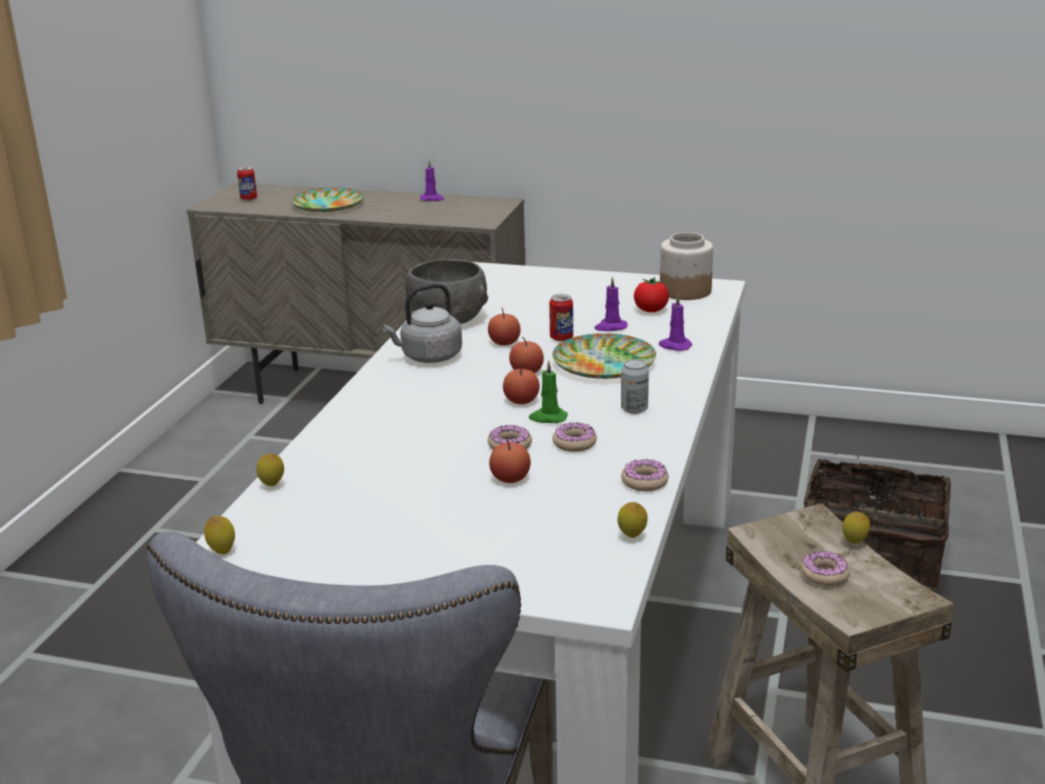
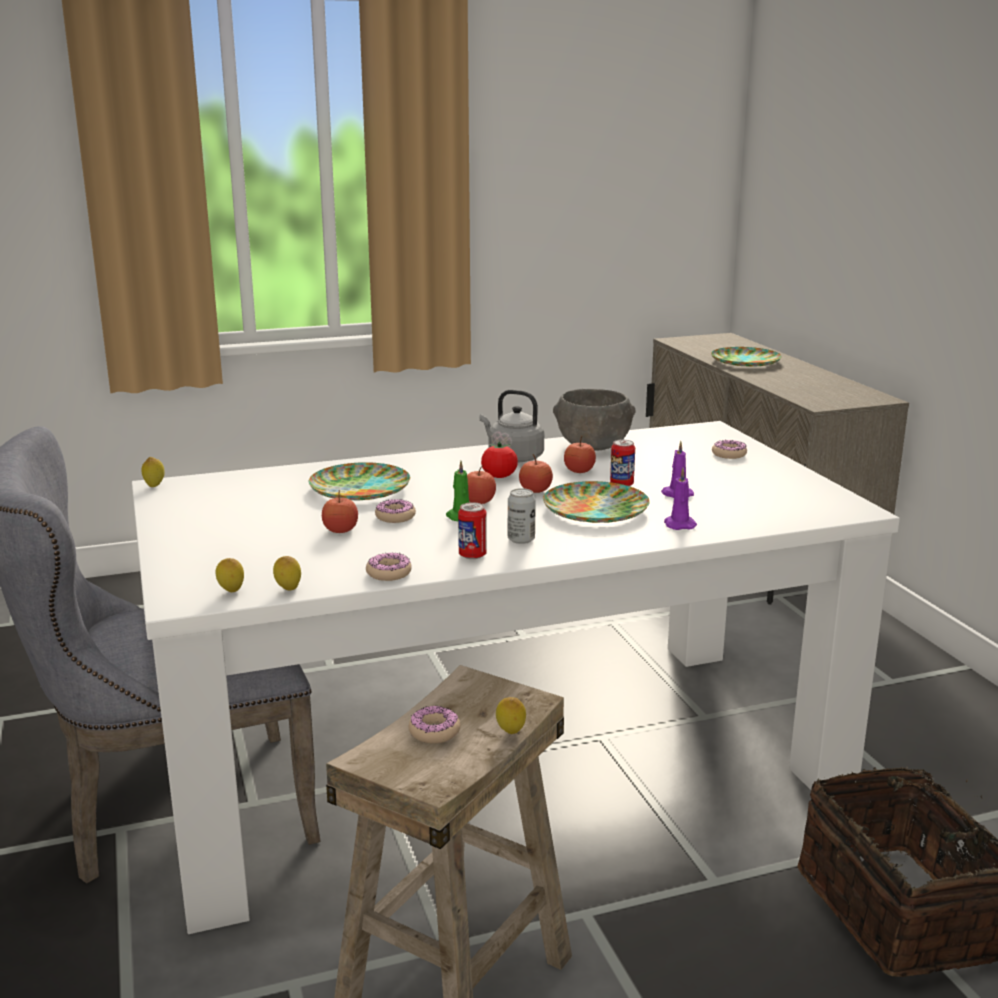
camera: 55 degrees right, 5 degrees down
can [237,166,257,201] -> can moved to [458,502,487,559]
lemon [257,453,284,486] -> lemon moved to [216,558,244,592]
purple candle [420,160,444,201] -> none
donut [552,422,597,452] -> donut moved to [712,439,747,459]
tomato [634,277,669,312] -> tomato moved to [481,442,518,478]
jar [660,232,713,300] -> none
none -> plate [309,462,410,501]

